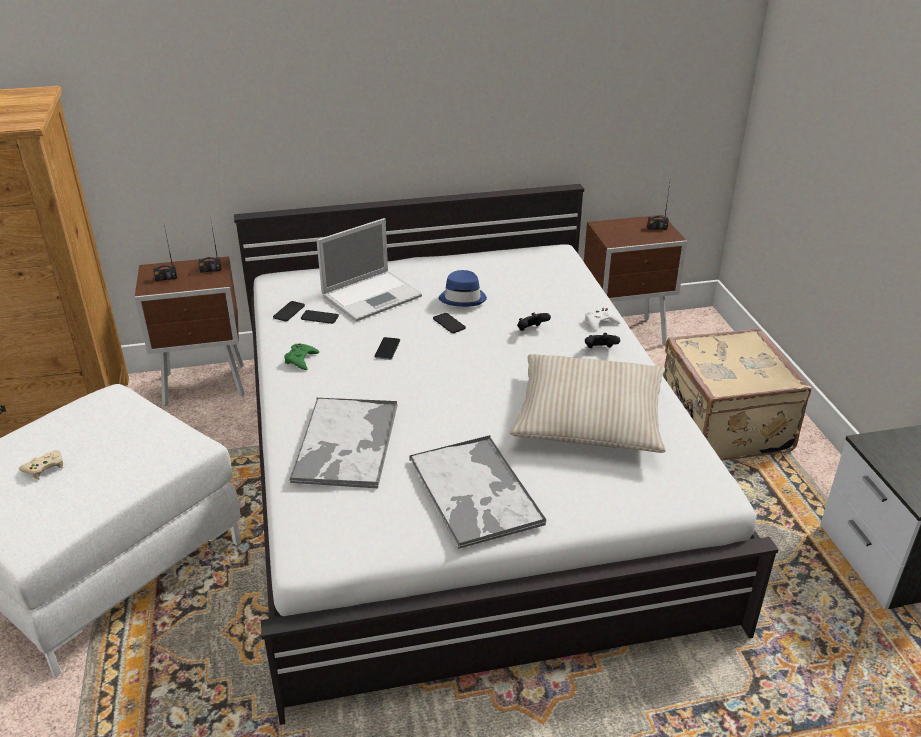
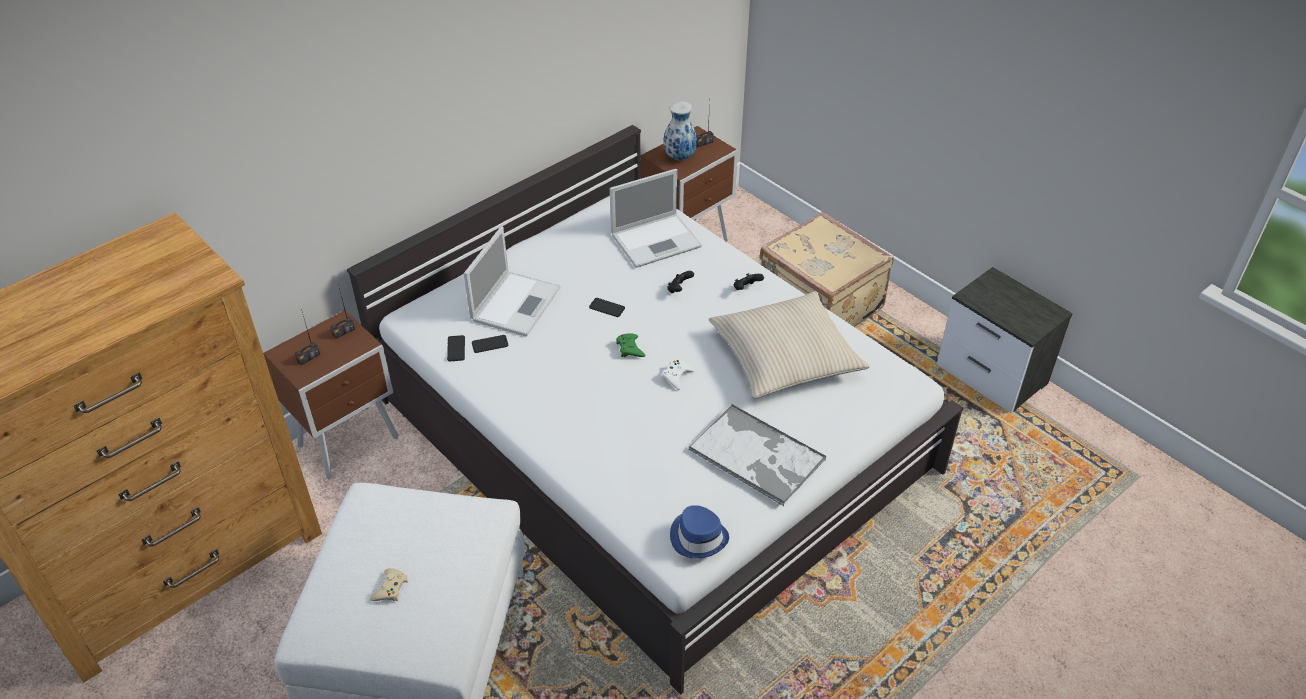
camera: 30 degrees left, 10 degrees up
green game controller [284,343,319,370] -> green game controller moved to [616,333,646,357]
tray [289,397,398,488] -> none
phone [375,337,400,360] -> none
blue hat [438,270,487,307] -> blue hat moved to [670,505,729,558]
white game controller [585,307,620,332] -> white game controller moved to [662,360,695,390]
none -> laptop [610,169,702,268]
none -> vase [663,101,697,160]

